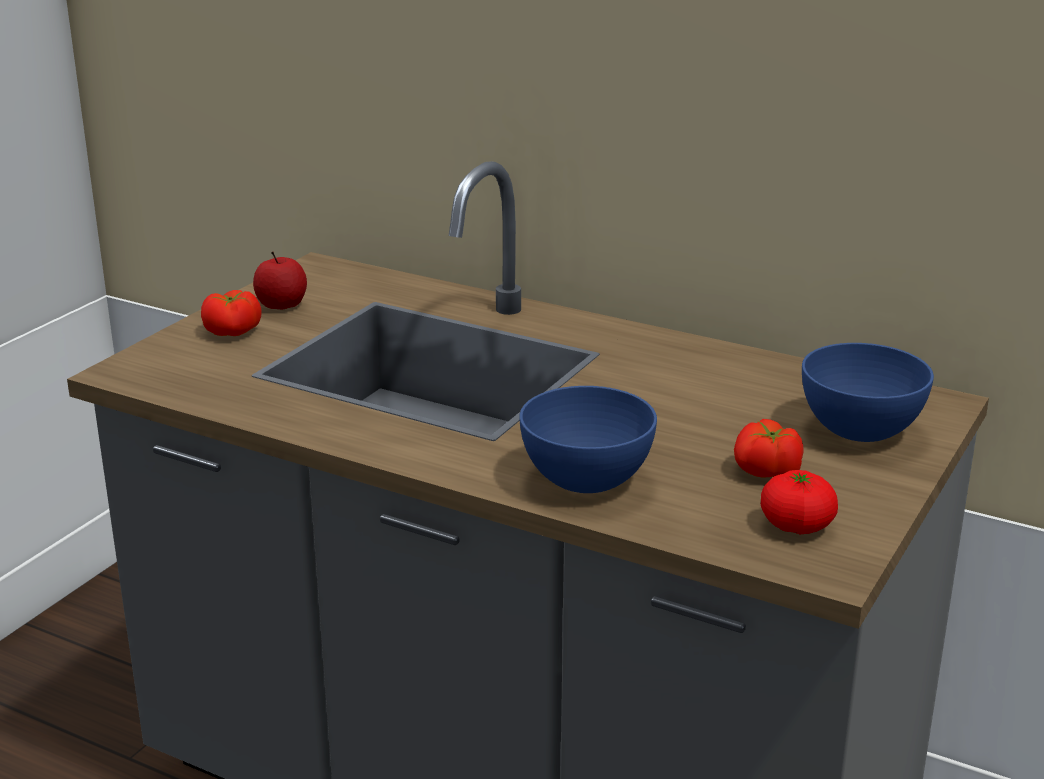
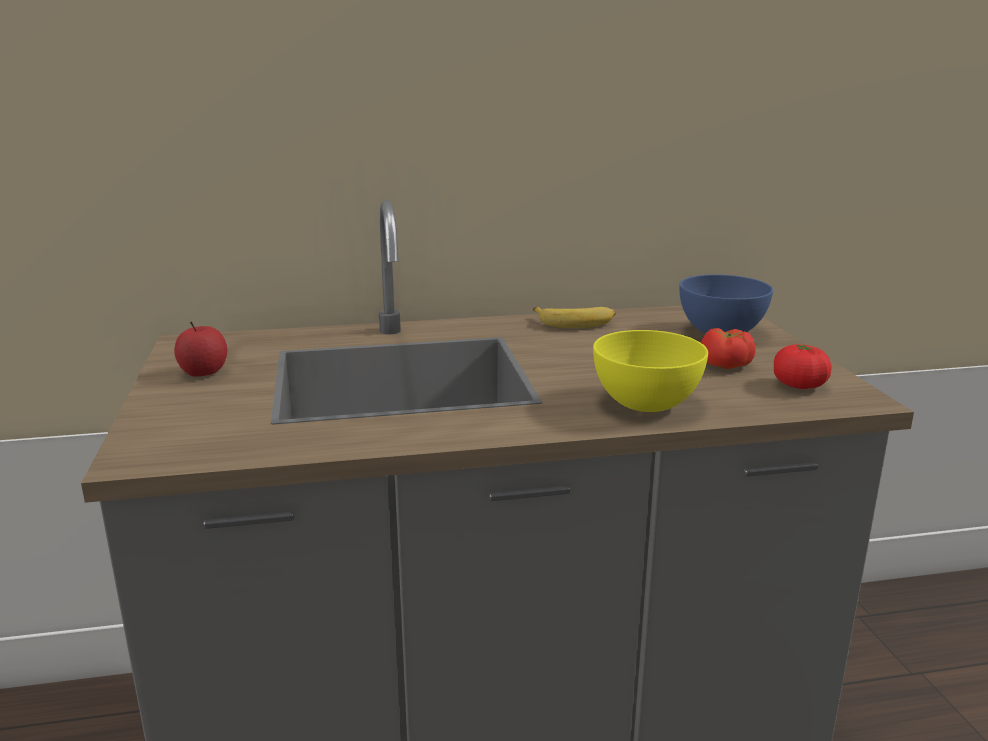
camera: 40 degrees left, 5 degrees down
tomato [201,290,262,336] -> none
blue bowl [519,386,657,493] -> yellow bowl [593,330,708,412]
none -> banana [533,307,616,328]

